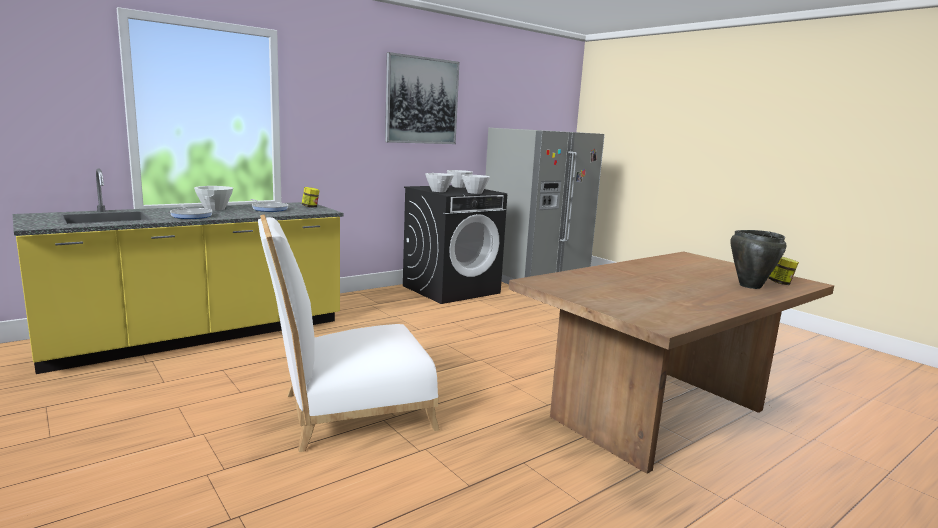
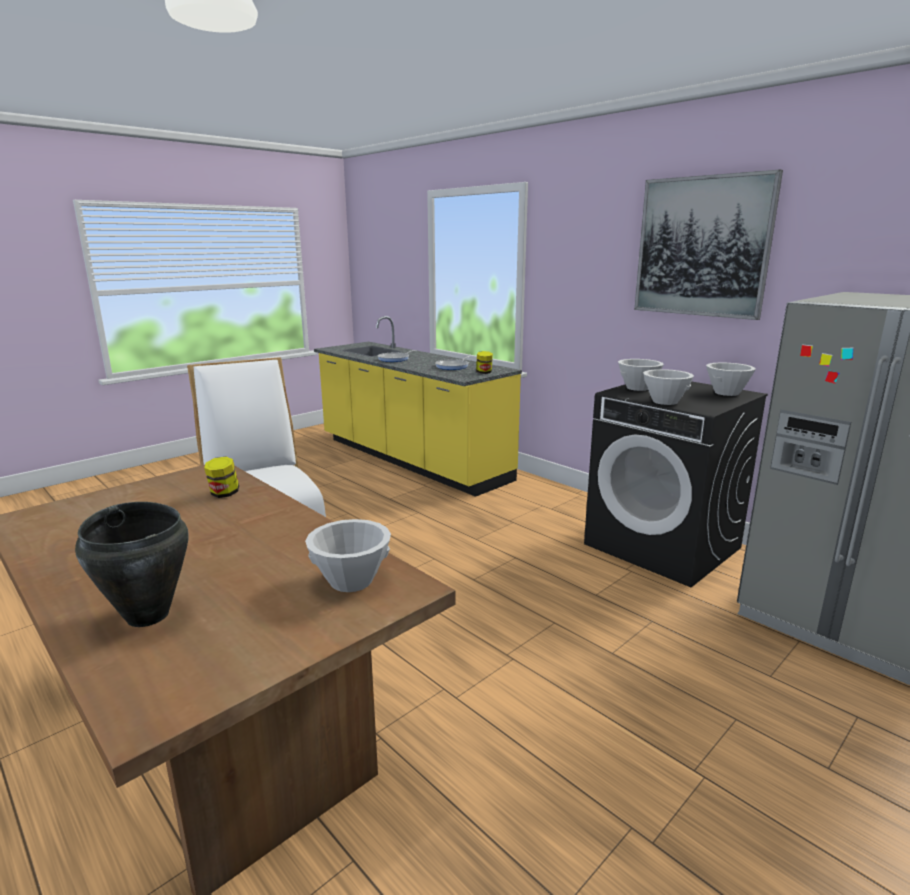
camera: 85 degrees right, 5 degrees up
white bowl [194,186,233,211] -> white bowl moved to [305,519,391,592]
jar [769,257,799,285] -> jar moved to [204,457,239,498]

